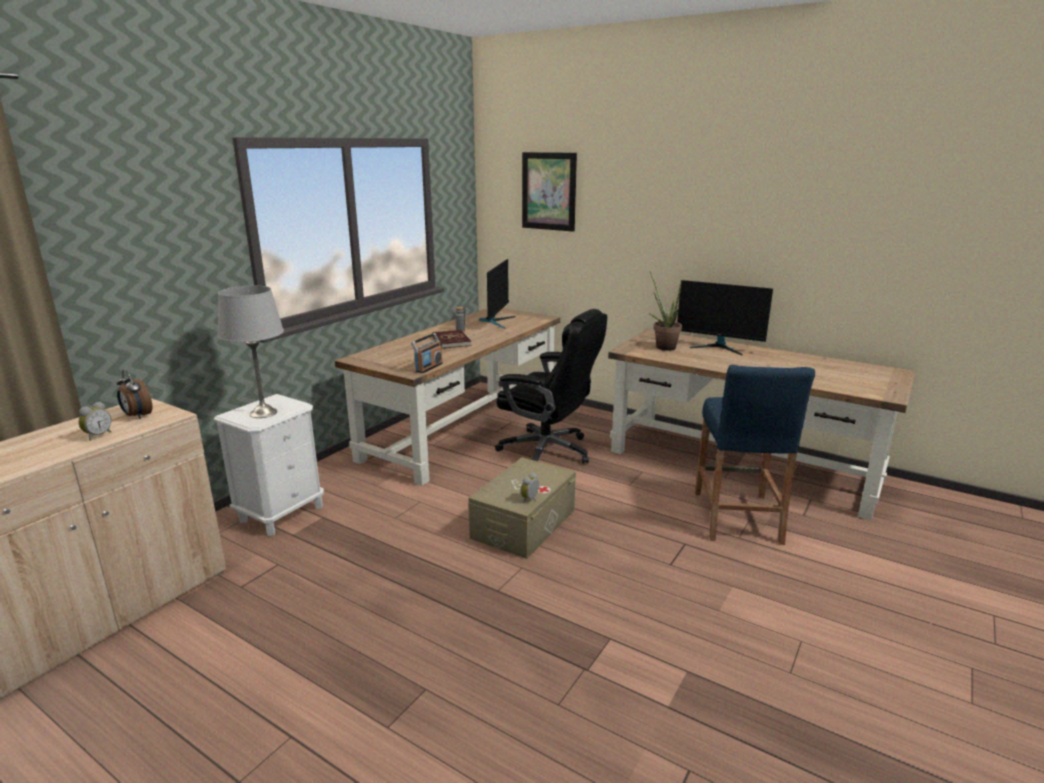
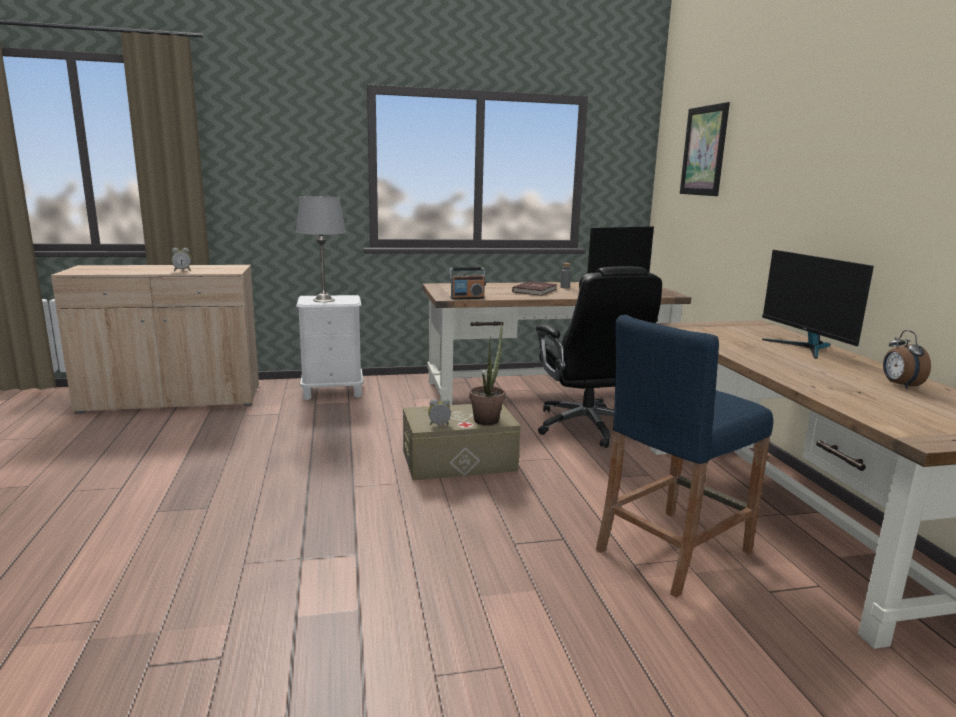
camera: 45 degrees right, 5 degrees down
alarm clock [117,370,152,419] -> alarm clock moved to [883,330,931,389]
potted plant [649,272,682,351] -> potted plant moved to [469,322,505,425]

